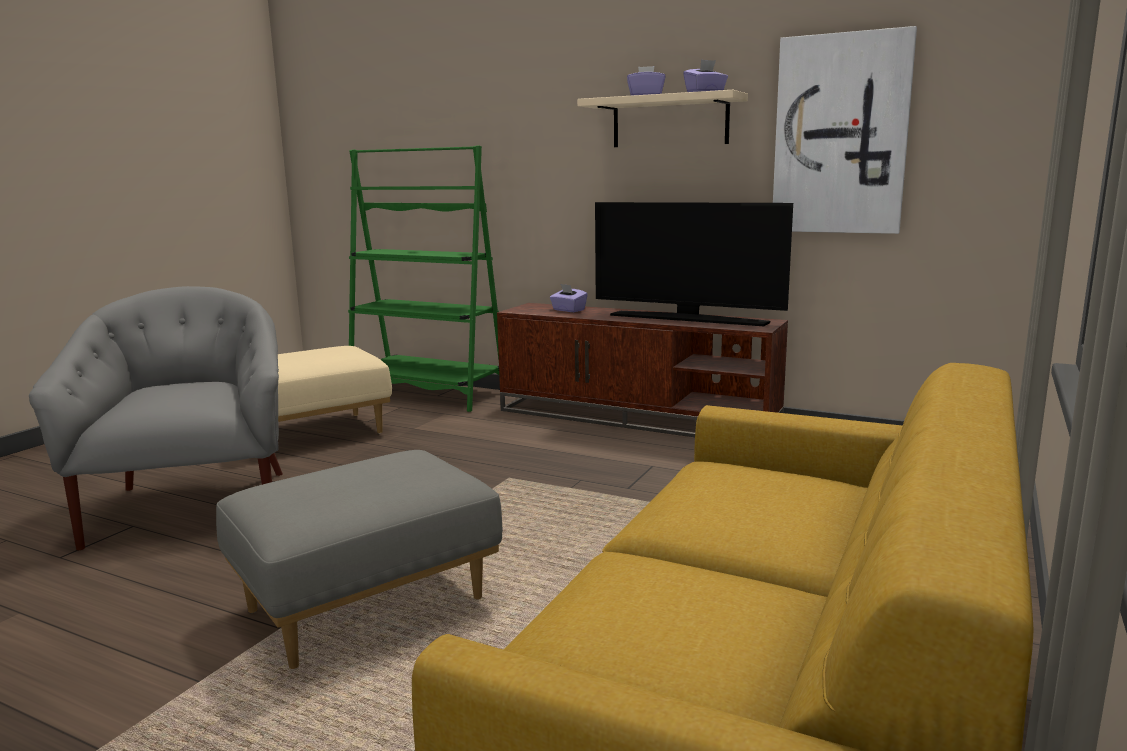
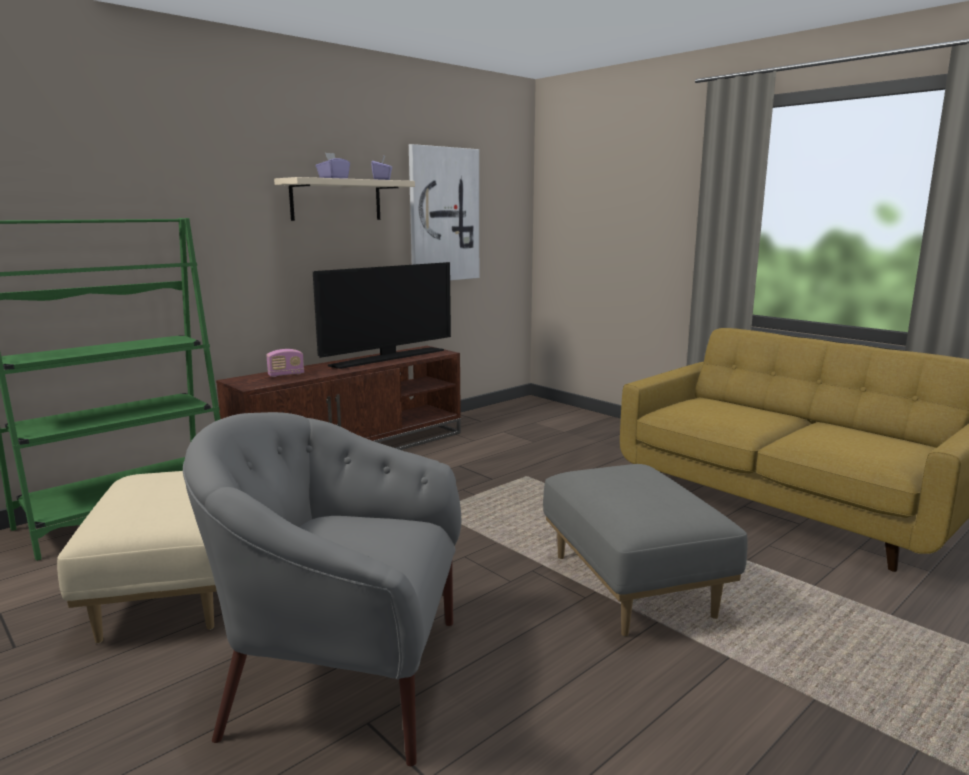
camera: 70 degrees left, 0 degrees up
purple tissue box [550,284,588,312] -> radio [266,349,304,377]

